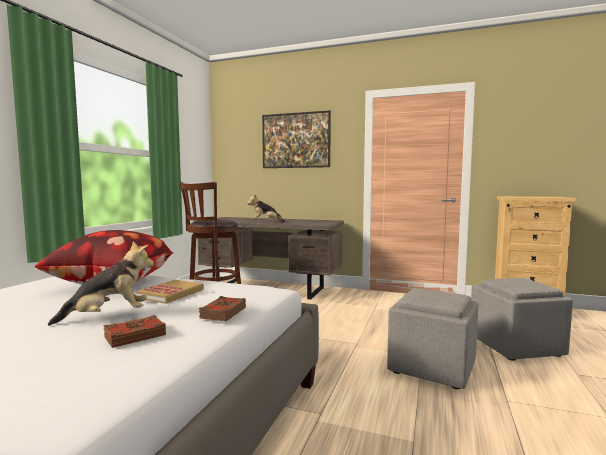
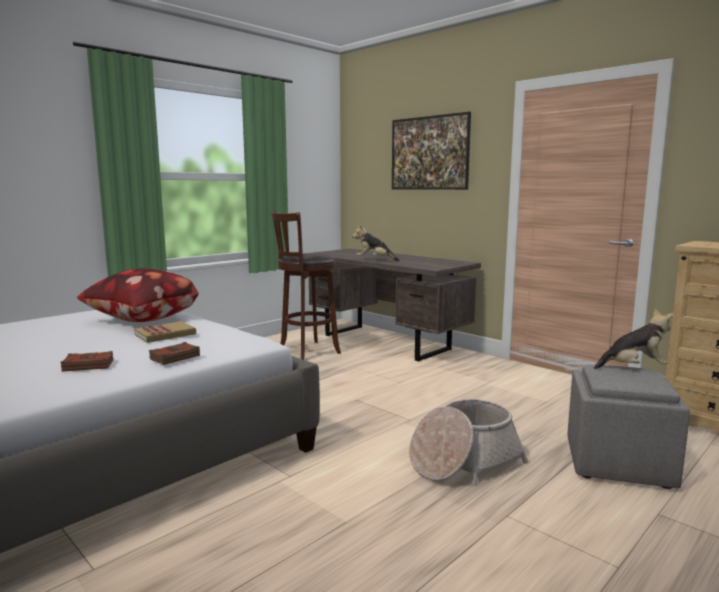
camera: 25 degrees right, 5 degrees up
plush toy [48,242,154,326] -> plush toy moved to [594,309,673,369]
grey ottoman [387,288,478,389] -> basket [409,399,528,484]

